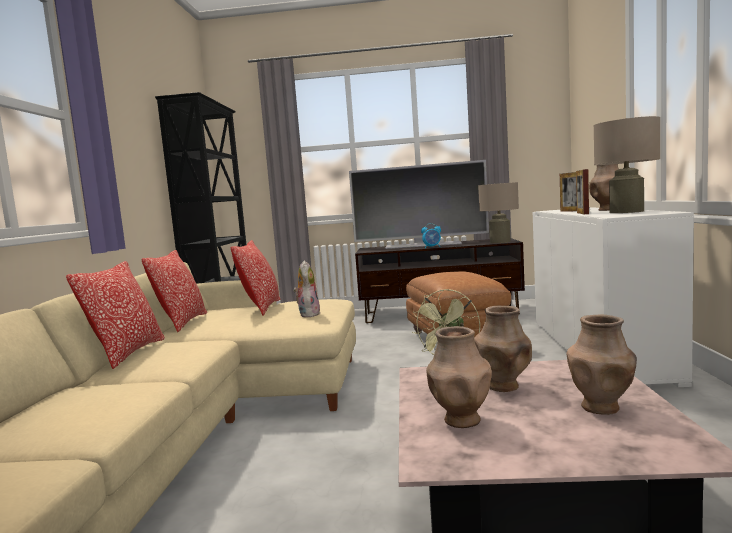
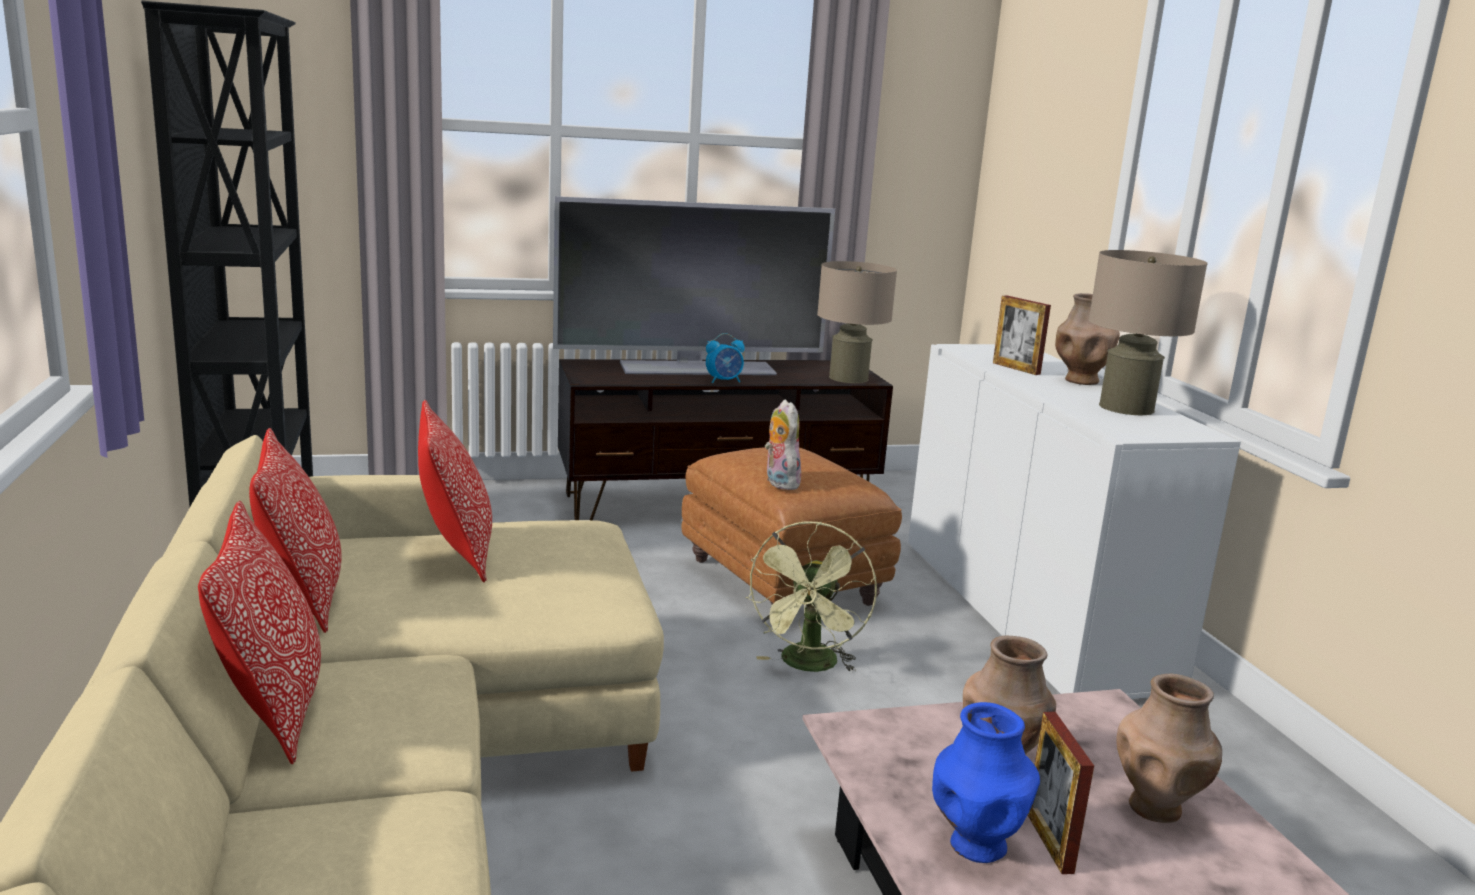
camera: 20 degrees left, 10 degrees up
plush toy [293,260,321,317] -> plush toy moved to [765,399,801,490]
brown vase [426,326,492,428] -> blue vase [932,702,1040,863]
picture frame [576,169,589,214] -> picture frame moved to [1028,712,1094,874]

